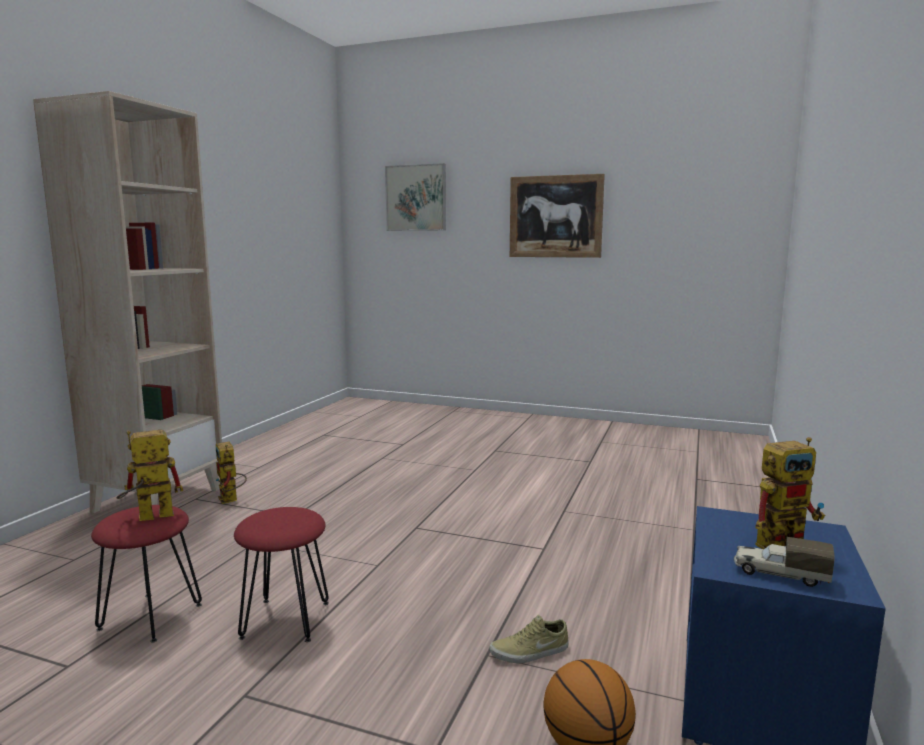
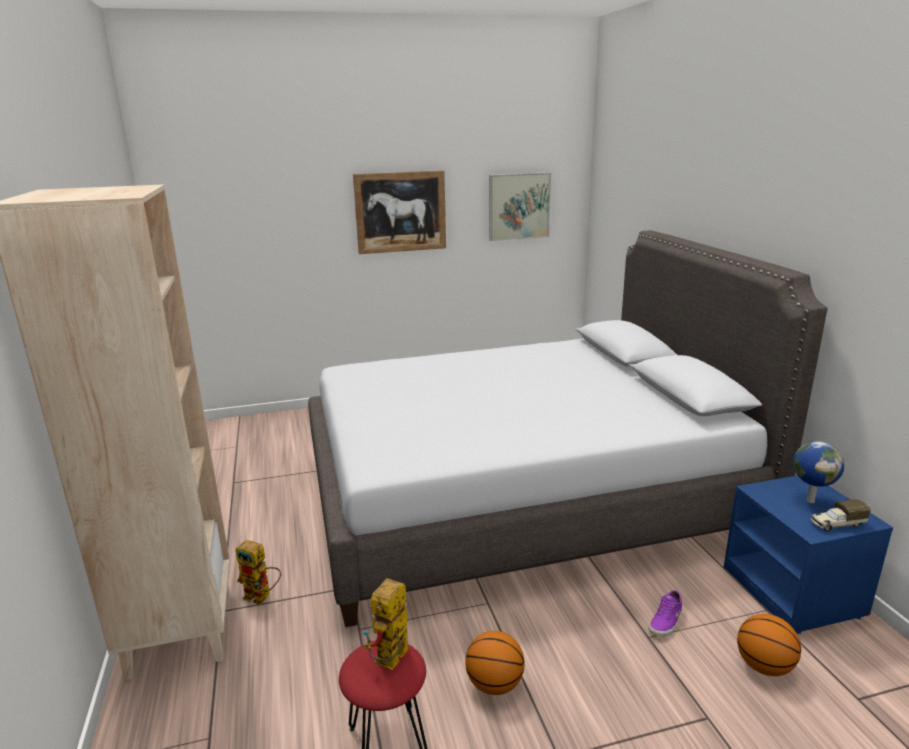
camera: 35 degrees left, 10 degrees up
red stool [234,507,329,642] -> basketball [465,631,525,695]
picture [385,163,446,231] -> picture moved to [489,172,551,241]
beige shoe [489,615,569,663] -> purple shoe [649,590,682,637]
toy robot [755,437,825,549] -> globe [793,441,844,503]
none -> grey bed [308,230,828,627]

